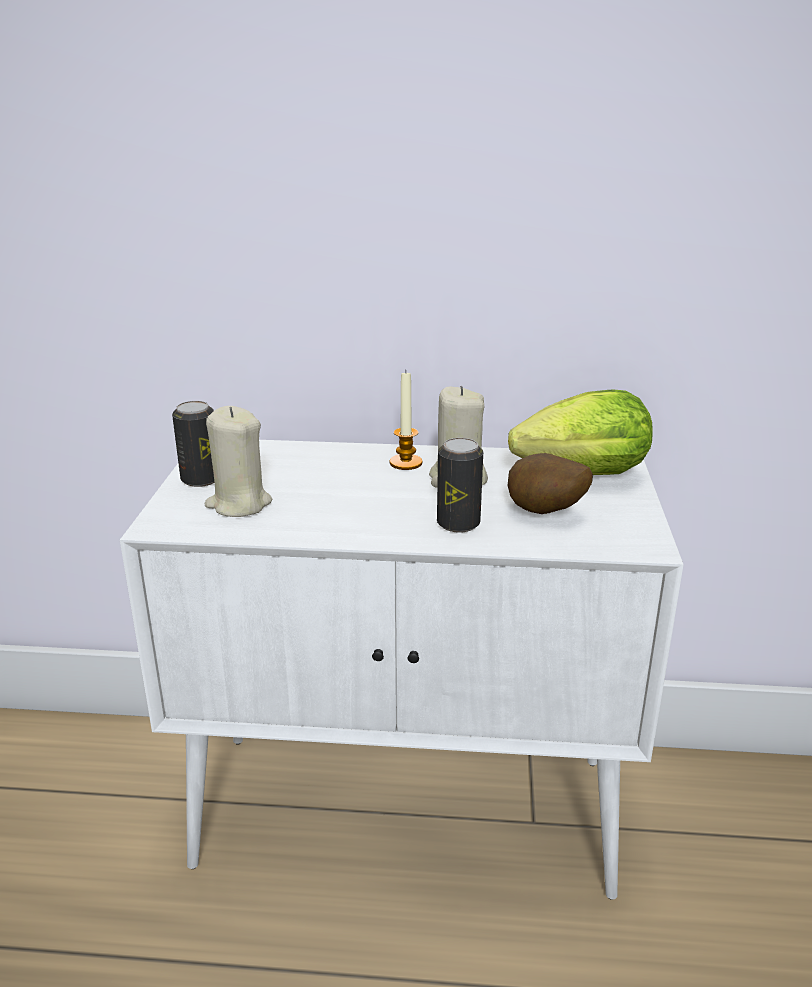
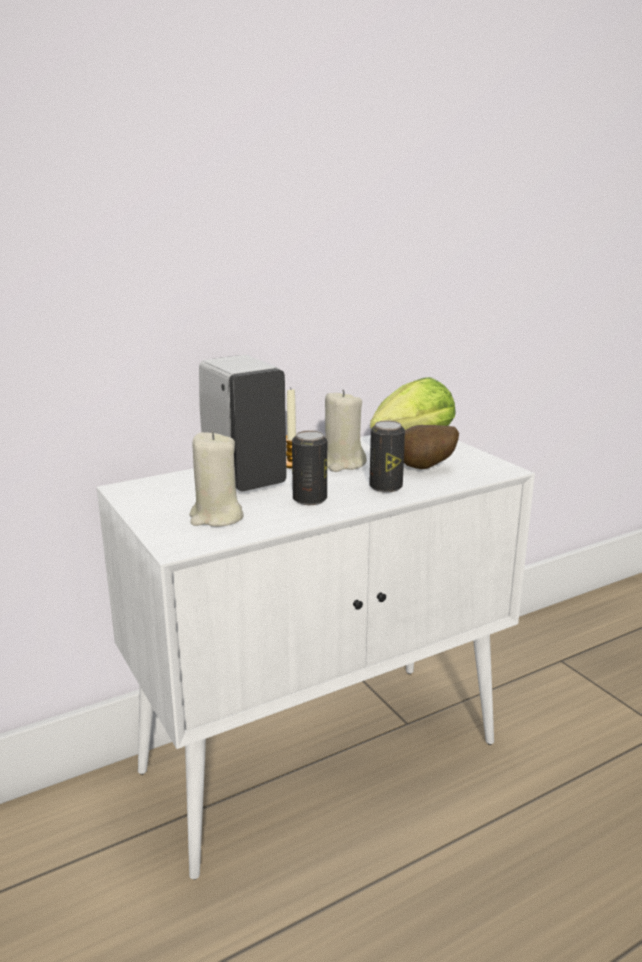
camera: 35 degrees left, 5 degrees down
can [172,401,215,487] -> can moved to [292,430,327,505]
none -> white soap dispenser [199,355,287,491]

